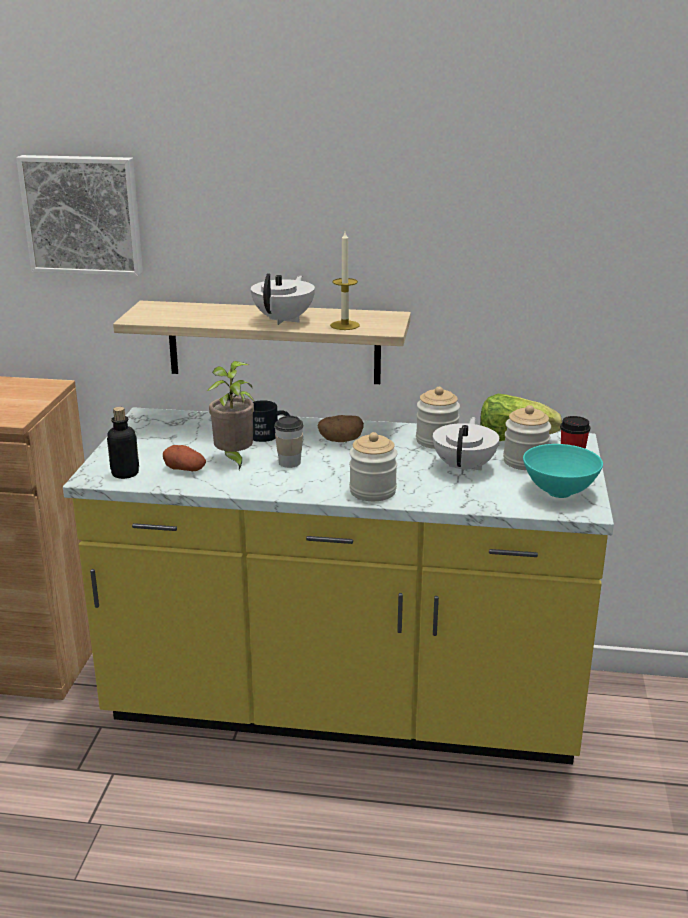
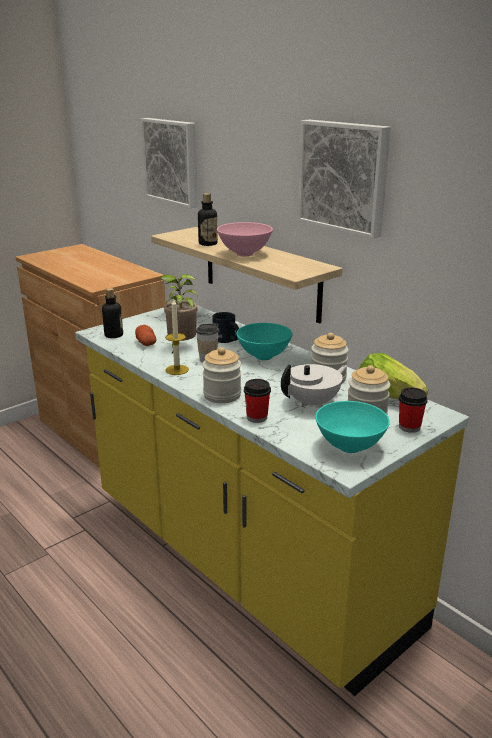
camera: 40 degrees right, 0 degrees up
white teapot [251,273,315,325] -> pink bowl [217,222,273,256]
potato [318,415,364,442] -> turquoise bowl [236,323,292,360]
candle [330,232,360,330] -> candle moved to [165,299,189,375]
none -> bottle [198,193,218,246]
none -> cup [244,379,271,423]
none -> picture [298,120,391,239]

